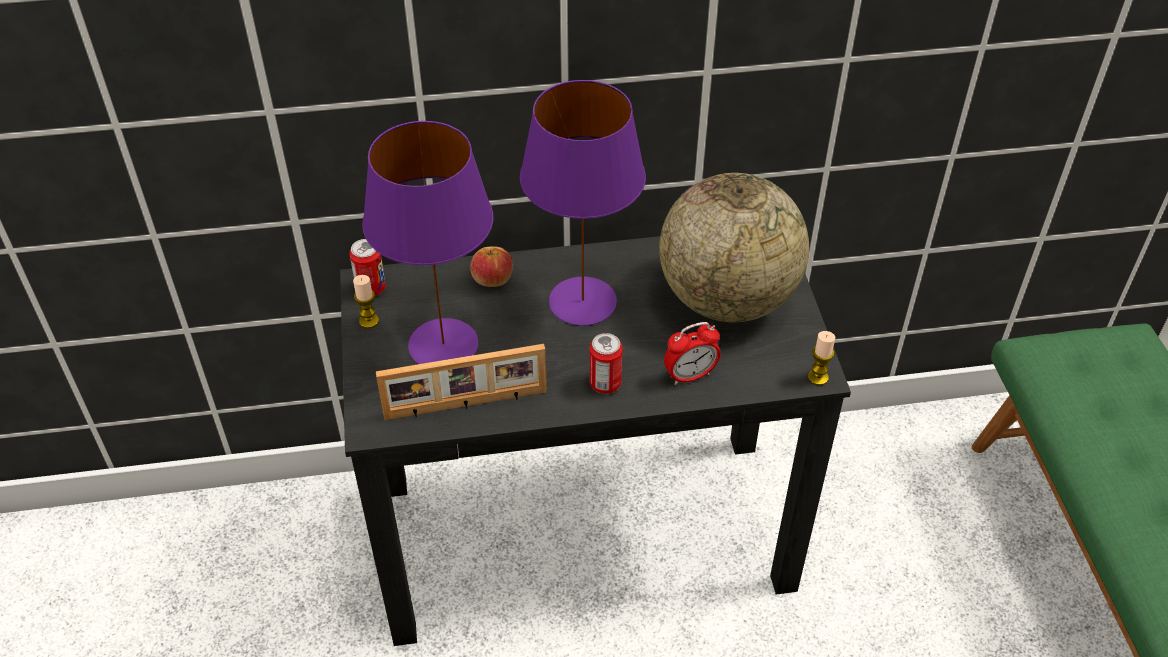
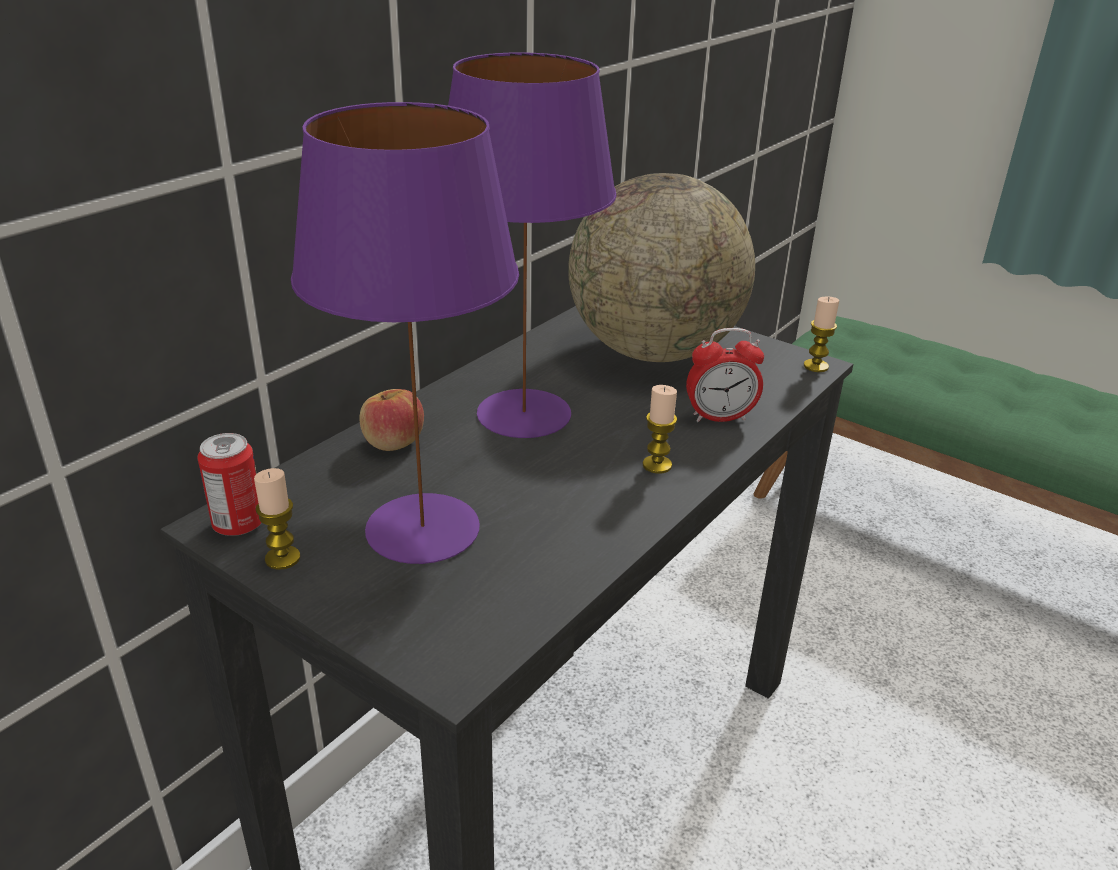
camera: 45 degrees left, 15 degrees down
picture frame [376,344,547,420] -> none
can [590,333,623,394] -> candle [642,385,677,474]
alarm clock [664,322,721,385] -> alarm clock turned 60 degrees clockwise [686,328,764,422]

